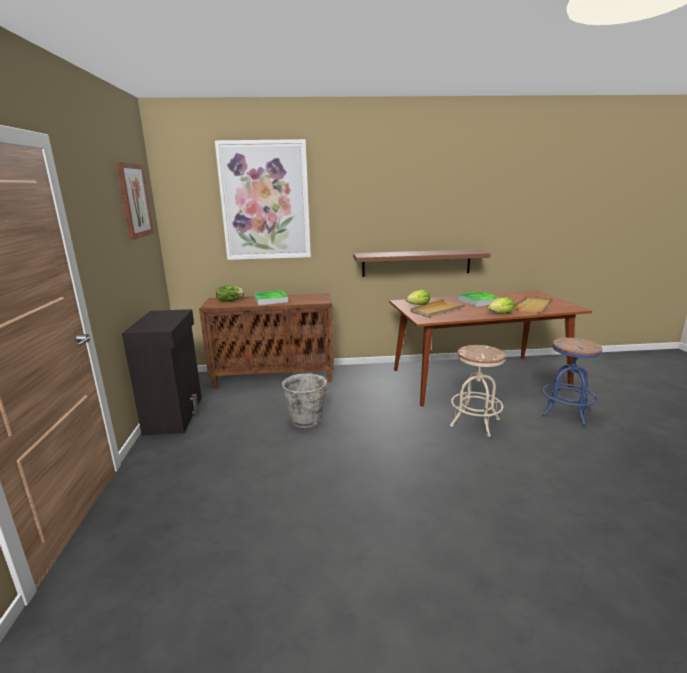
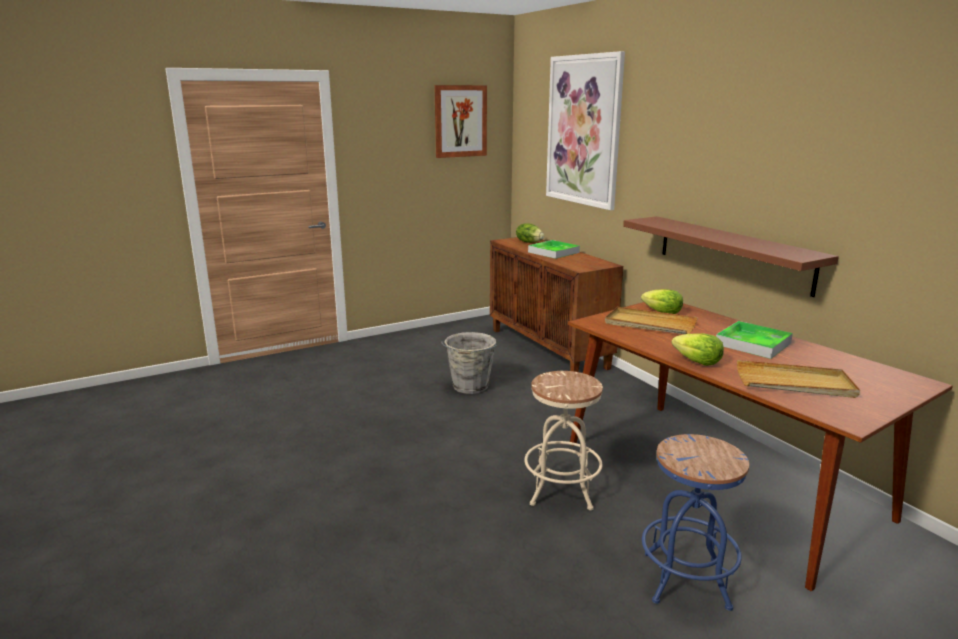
camera: 65 degrees right, 0 degrees up
black cabinet [122,309,202,436] -> none

